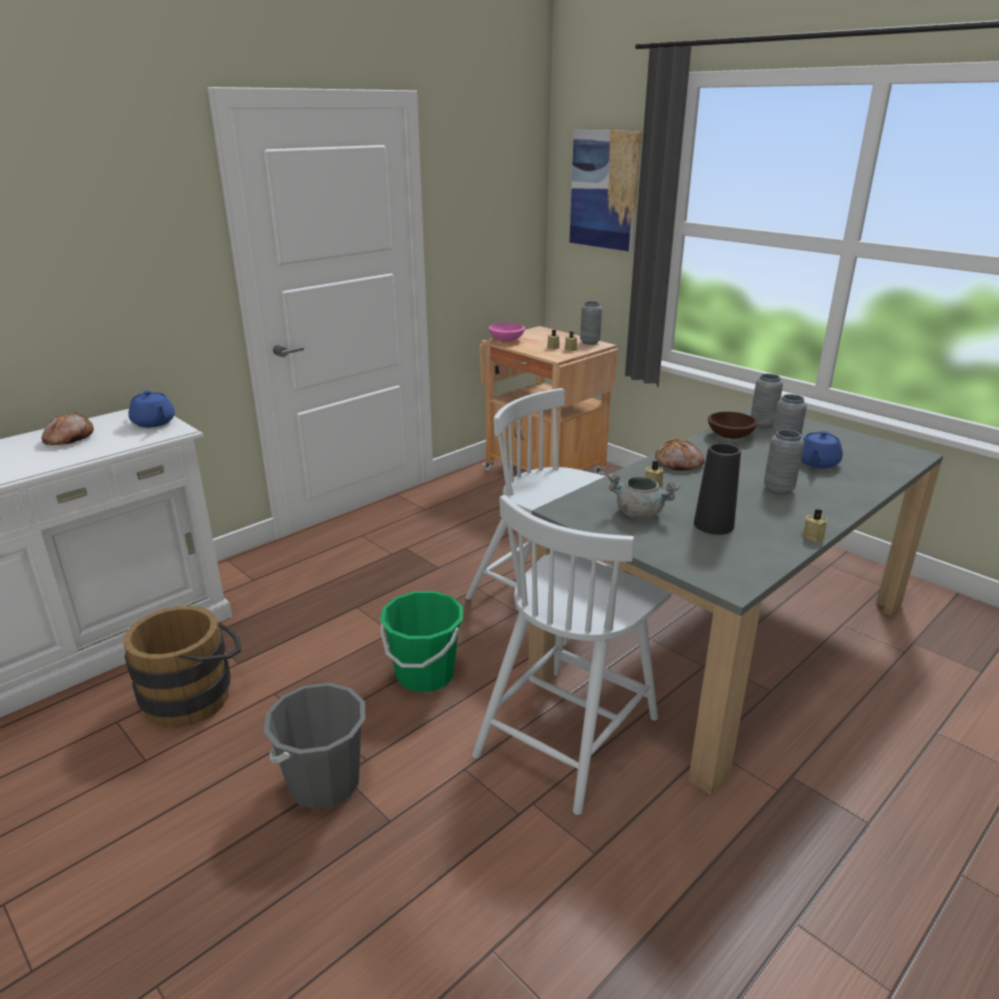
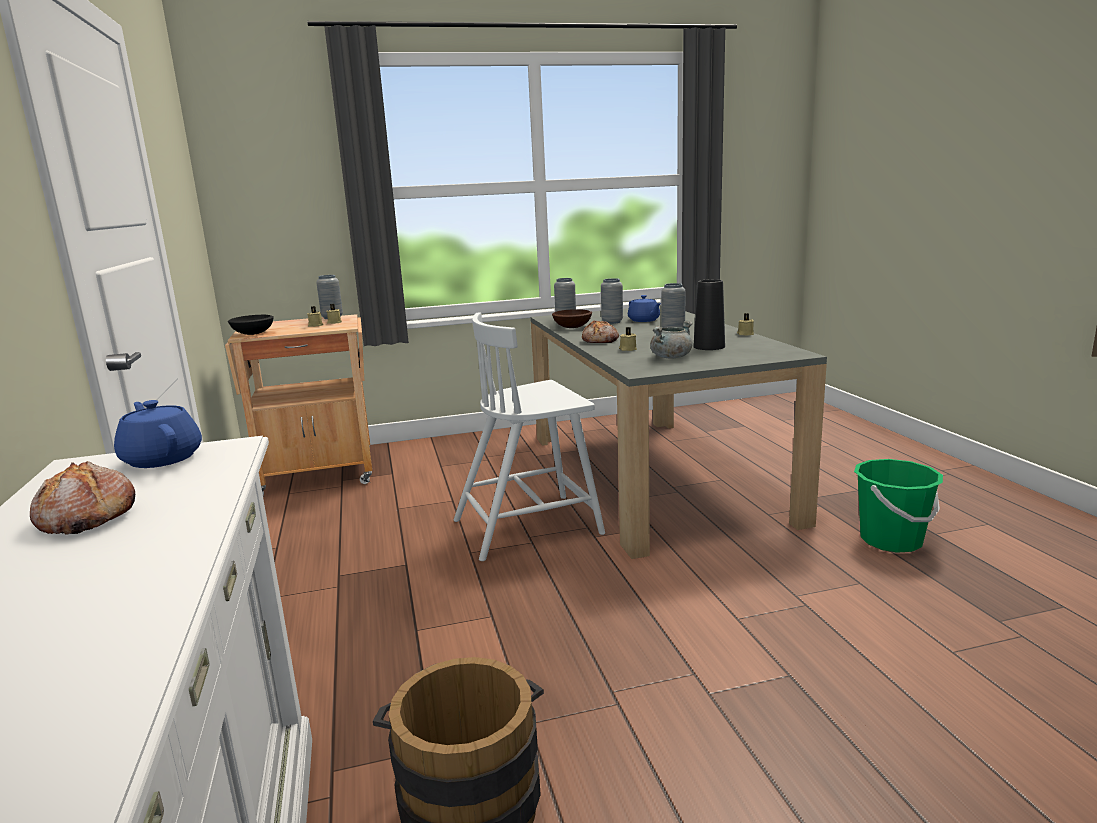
camera: 60 degrees left, 10 degrees down
blue teapot [128,390,175,428] -> blue teapot turned 120 degrees counterclockwise [114,400,202,468]
grey bucket [264,683,365,810] -> none
green bucket [380,591,463,692] -> green bucket moved to [854,459,943,553]
white chair [472,495,672,815] -> none
pink bowl [489,323,525,342] -> black bowl [228,315,274,335]
picture [569,130,642,252] -> none

